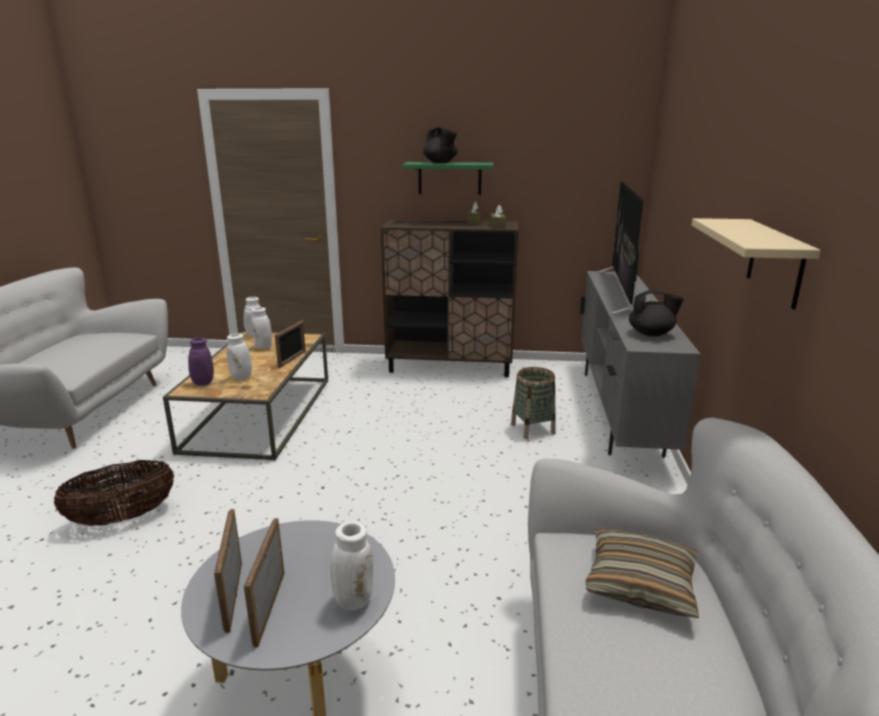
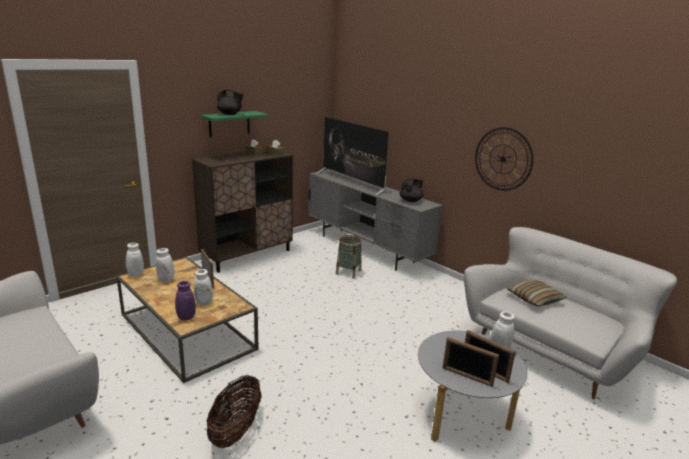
camera: 50 degrees left, 0 degrees up
beige shelf [692,218,821,309] -> wall clock [475,127,533,191]

